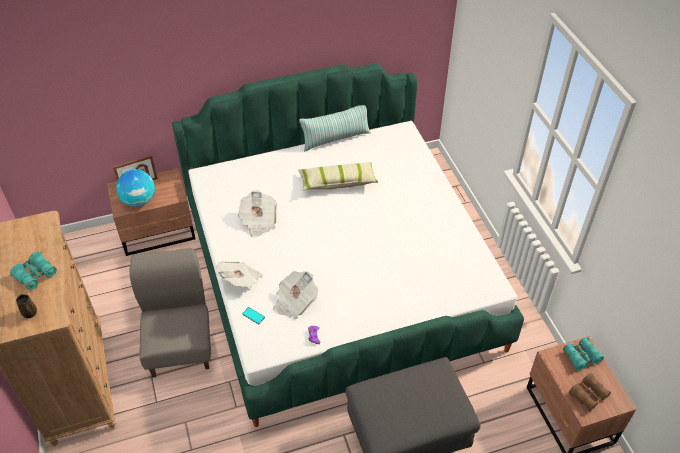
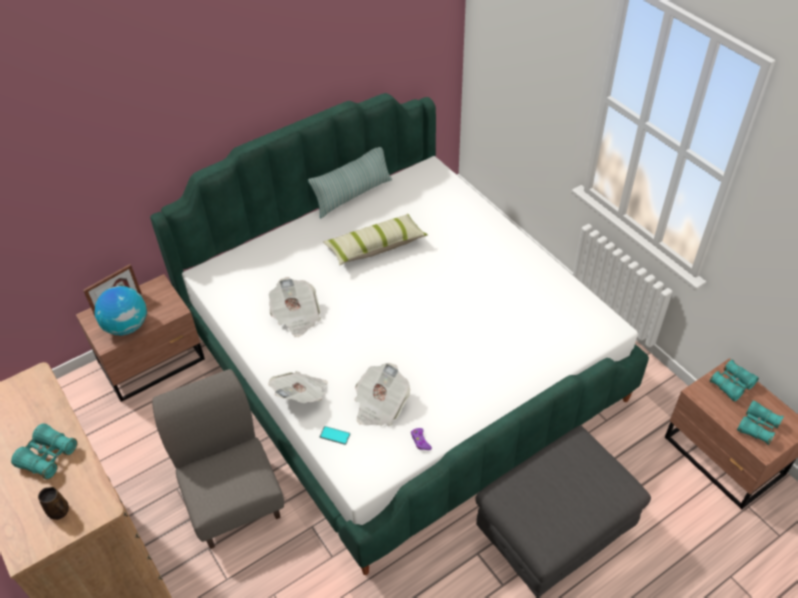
camera: 15 degrees left, 0 degrees up
brown binoculars [569,373,611,411] -> turquoise binoculars [737,400,784,445]

